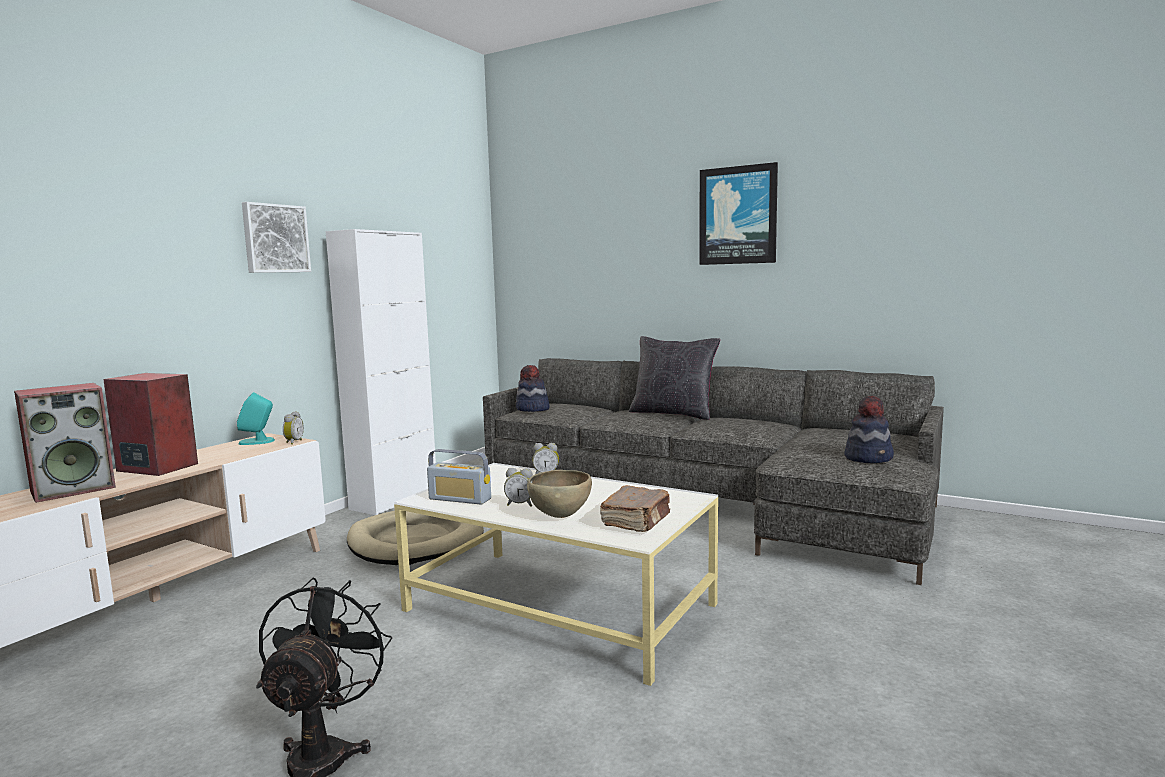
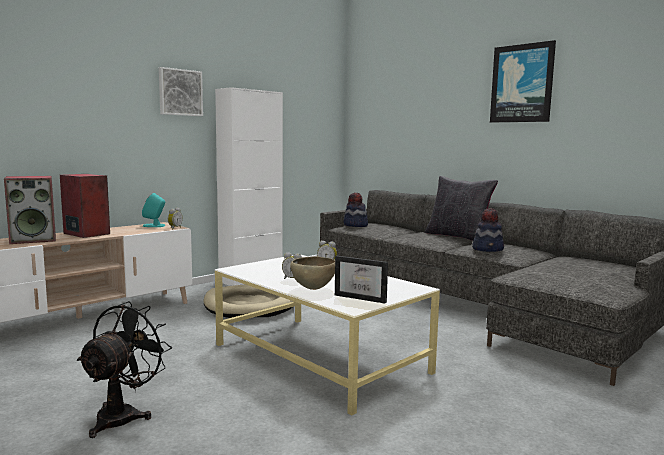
camera: 15 degrees right, 0 degrees up
radio [427,449,491,504] -> none
brown book [600,485,670,532] -> picture frame [335,256,388,304]
hat [844,396,894,463] -> hat moved to [472,208,504,252]

